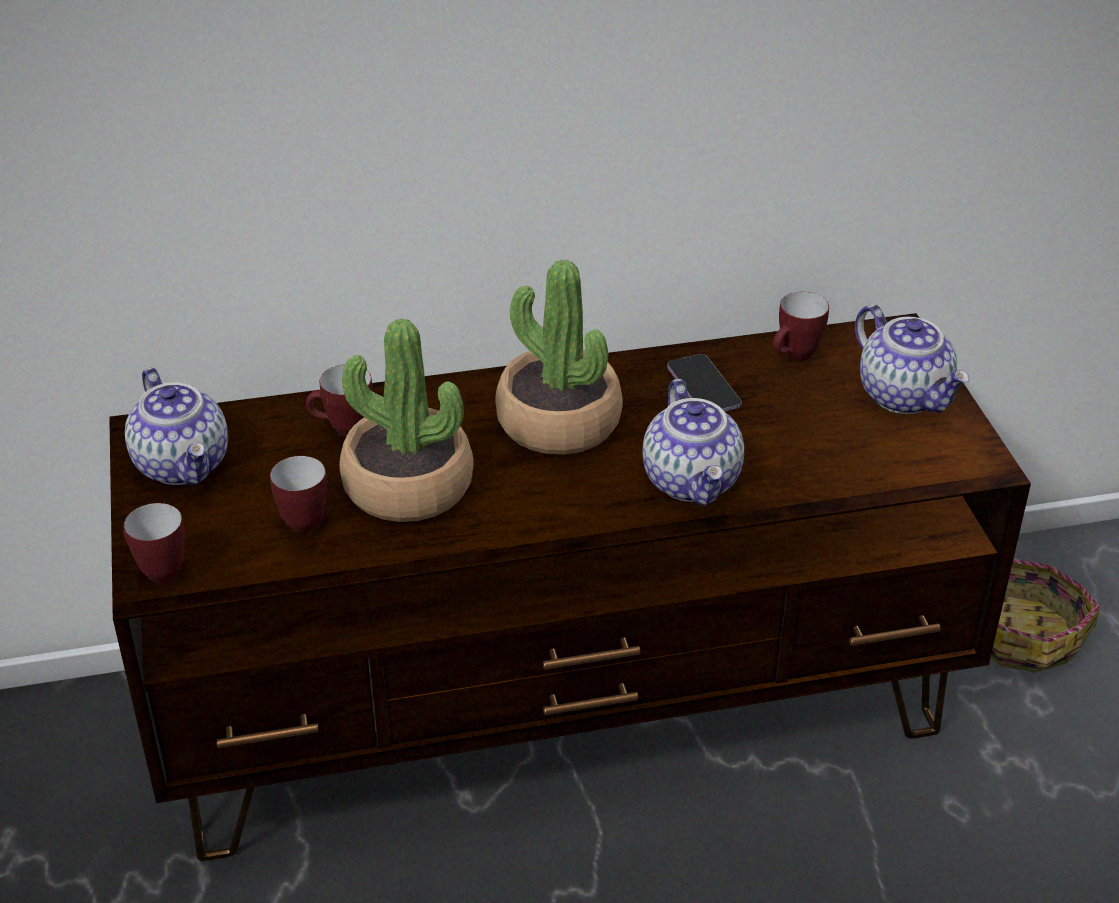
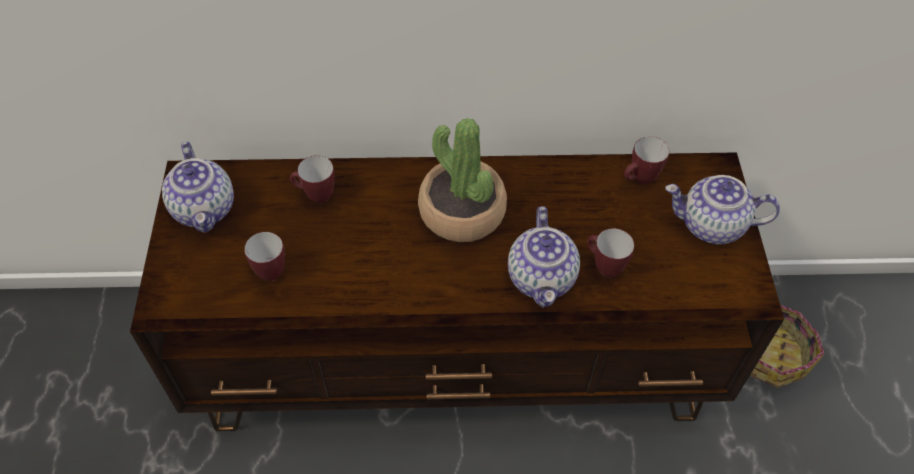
camera: 10 degrees right, 15 degrees up
mug [123,503,185,583] -> mug moved to [587,228,634,277]
potted plant [339,318,474,522] -> none
phone [667,354,742,412] -> none
teapot [855,304,970,414] -> teapot turned 120 degrees clockwise [665,175,780,244]

